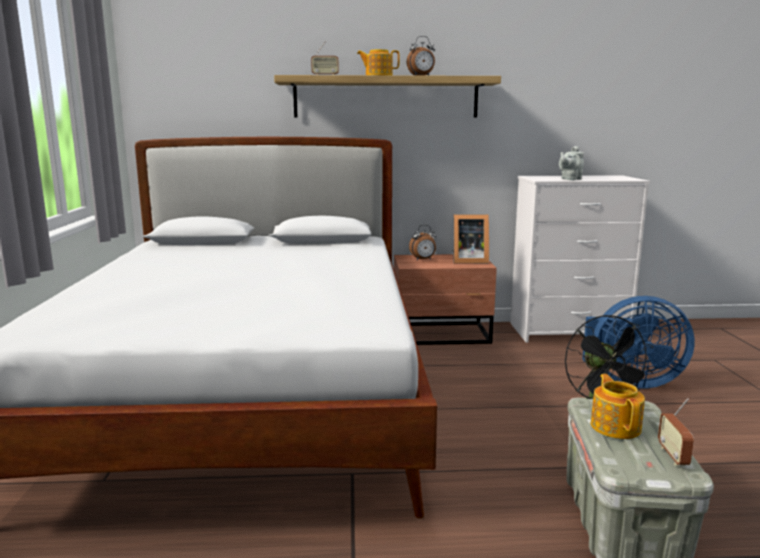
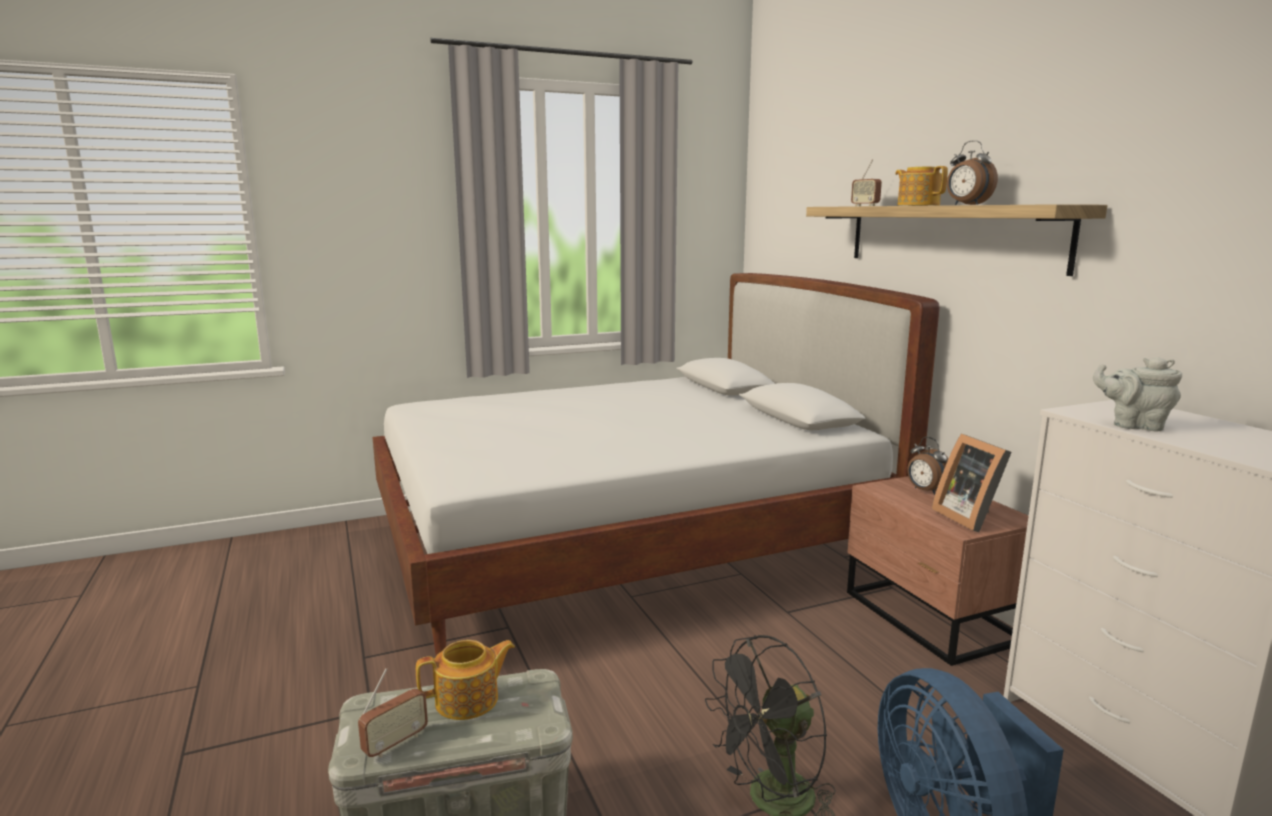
camera: 70 degrees right, 0 degrees up
radio [658,398,694,466] -> radio turned 150 degrees clockwise [358,668,428,758]

